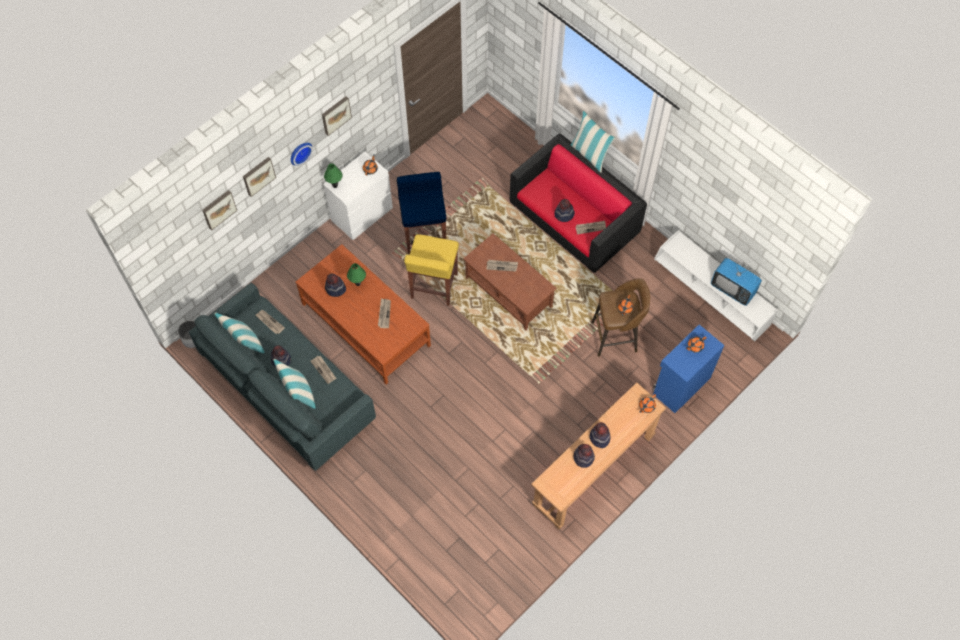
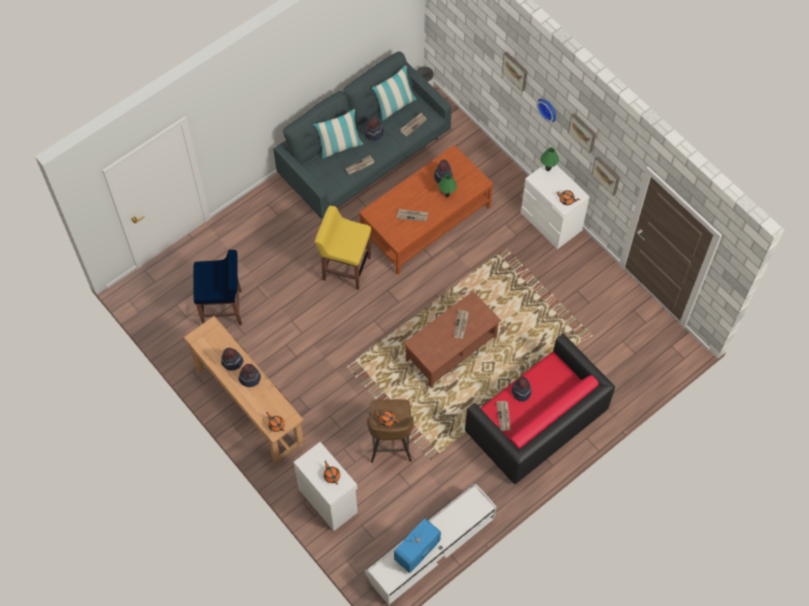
camera: 95 degrees right, 0 degrees up
picture [202,190,237,230] -> picture moved to [592,156,620,196]
blue stool [397,172,446,254] -> blue stool moved to [193,250,242,325]
yellow stool [404,234,459,306] -> yellow stool moved to [315,206,371,290]
pillow [570,111,615,173] -> none
blue cabinet [652,325,724,413] -> white cabinet [294,442,358,531]

